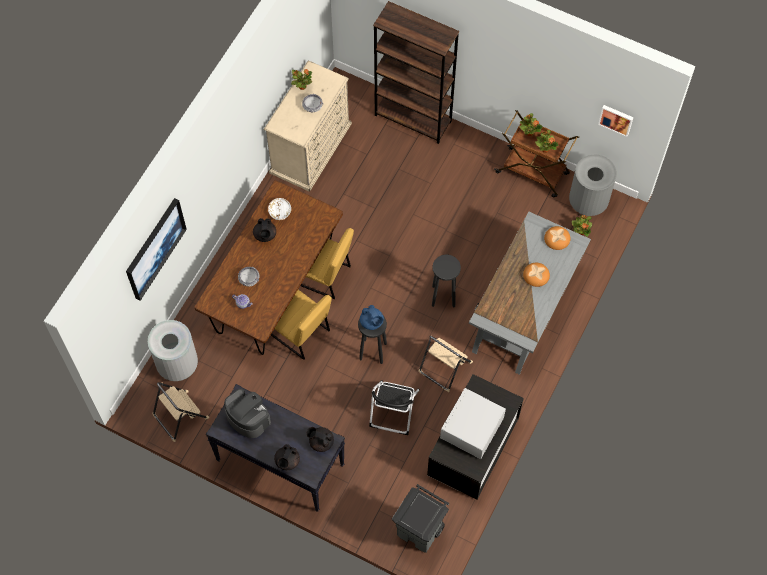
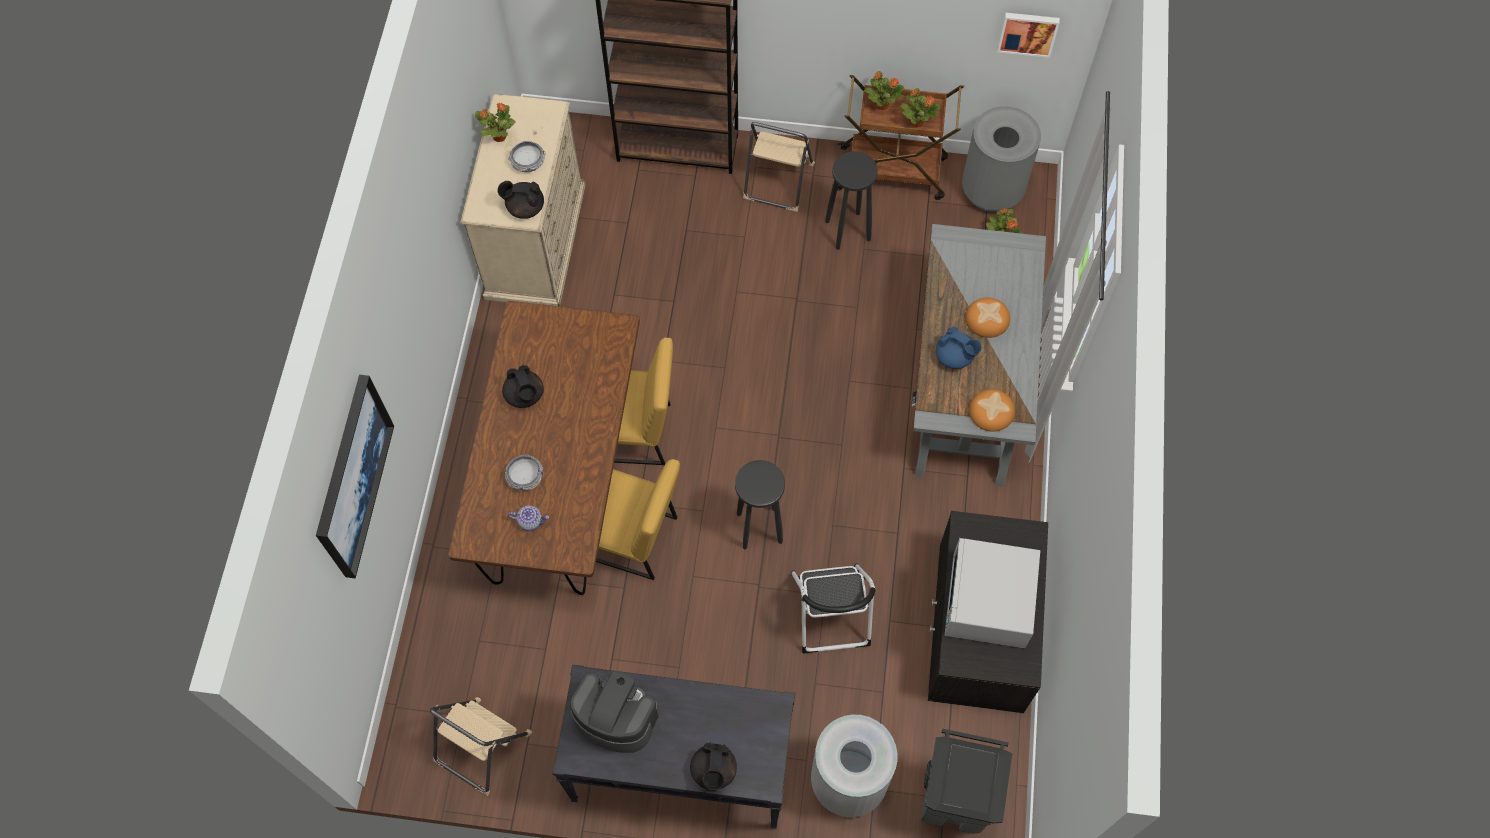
camera: 20 degrees left, 0 degrees up
grey trash can [148,320,198,381] -> grey trash can moved to [811,715,897,817]
white bowl [268,198,291,220] -> none
black teapot [306,427,334,452] -> black teapot moved to [498,181,544,219]
blue teapot [360,305,384,330] -> blue teapot moved to [936,327,982,369]
beige step ladder [418,336,473,392] -> beige step ladder moved to [743,122,815,212]
black stool [432,255,461,307] -> black stool moved to [825,151,878,250]
bread [544,226,571,250] -> bread moved to [969,389,1015,432]

